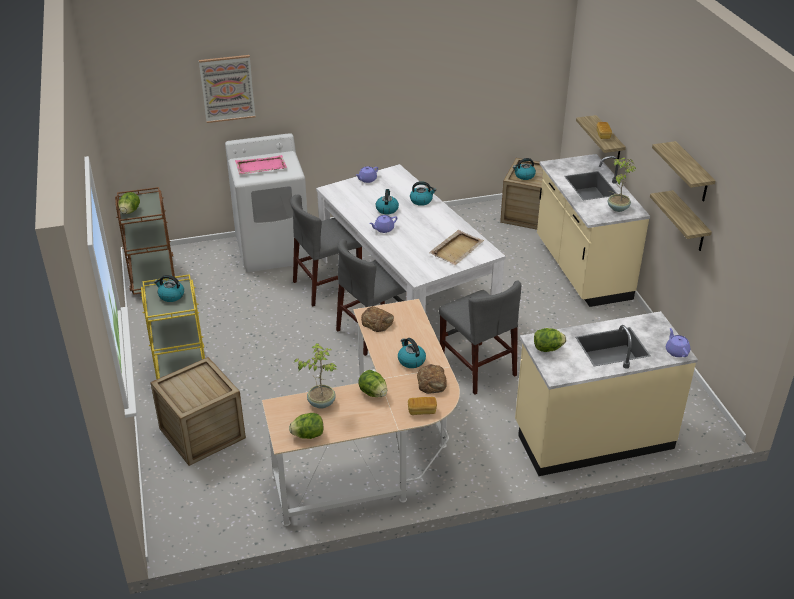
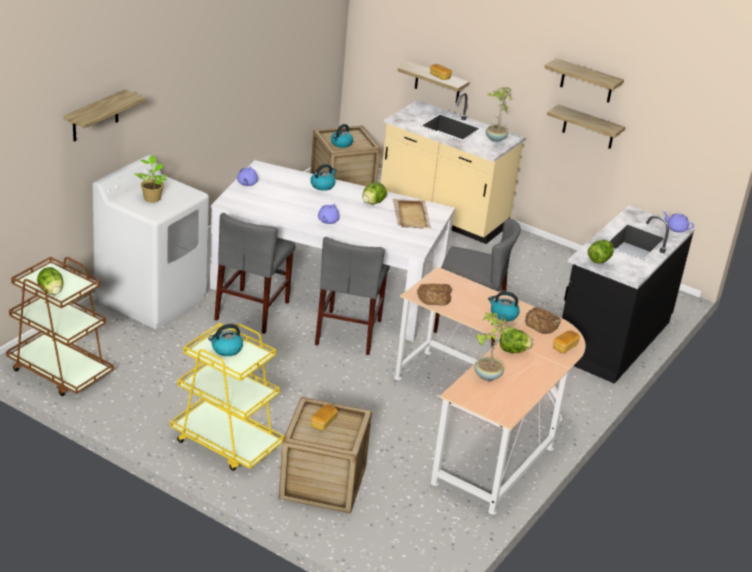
camera: 45 degrees left, 5 degrees down
picture [199,55,255,123] -> shelf [64,89,146,142]
pink tray [235,155,287,174] -> potted plant [134,155,167,203]
lettuce [289,413,324,439] -> lettuce moved to [362,182,387,205]
kettle [376,189,399,214] -> none
beige counter [515,311,698,476] -> black counter [562,205,695,384]
none -> bread [311,404,338,431]

